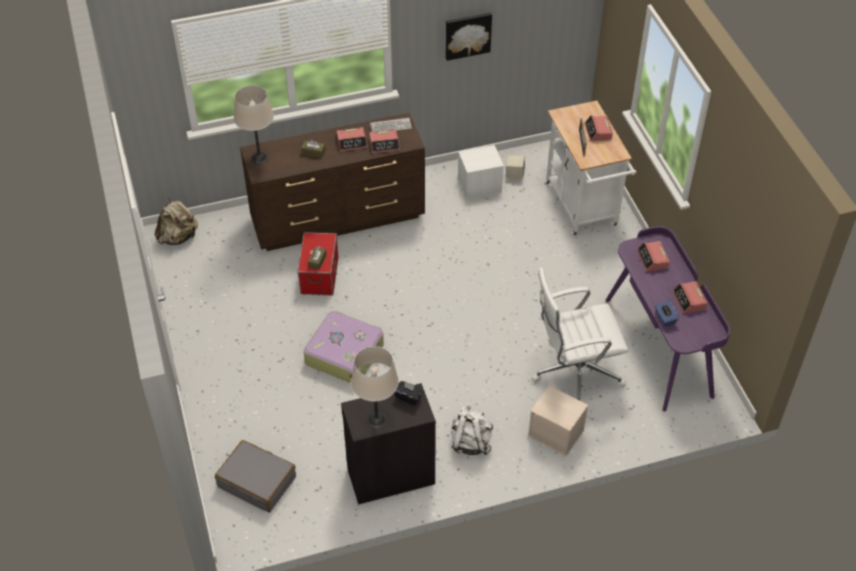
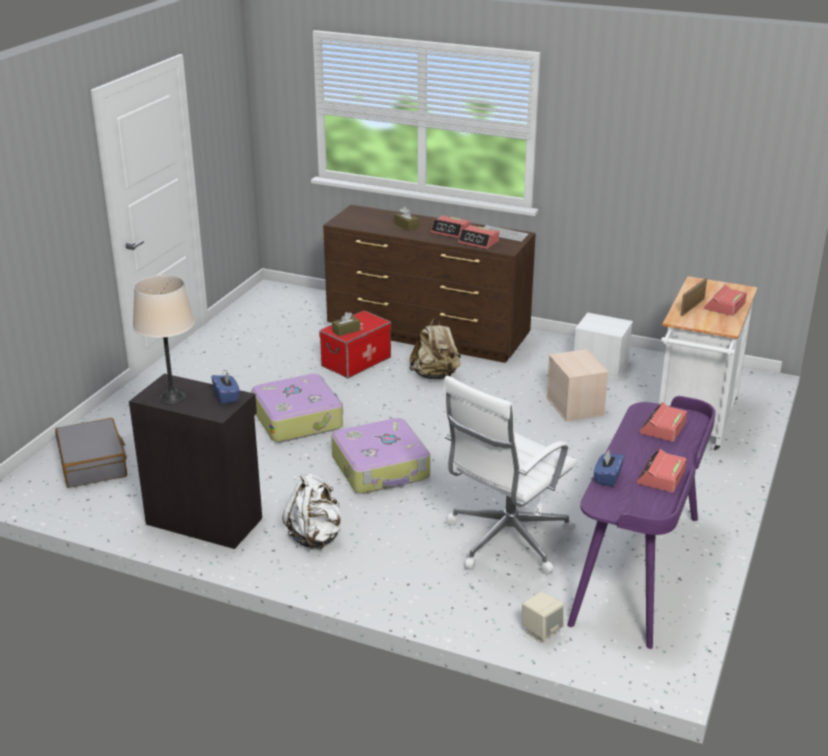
camera: 40 degrees right, 20 degrees down
beige backpack [155,198,198,245] -> beige backpack moved to [409,318,461,379]
beige table lamp [234,85,274,164] -> none
black tissue box [394,381,423,406] -> blue tissue box [211,372,240,404]
picture [446,13,492,61] -> none
beige speaker [506,155,525,181] -> beige speaker moved to [522,592,564,643]
beige storage box [528,386,588,456] -> beige storage box moved to [546,349,609,421]
white office chair [532,267,628,401] -> white office chair turned 75 degrees counterclockwise [443,376,577,574]
none -> suitcase [331,418,430,494]

